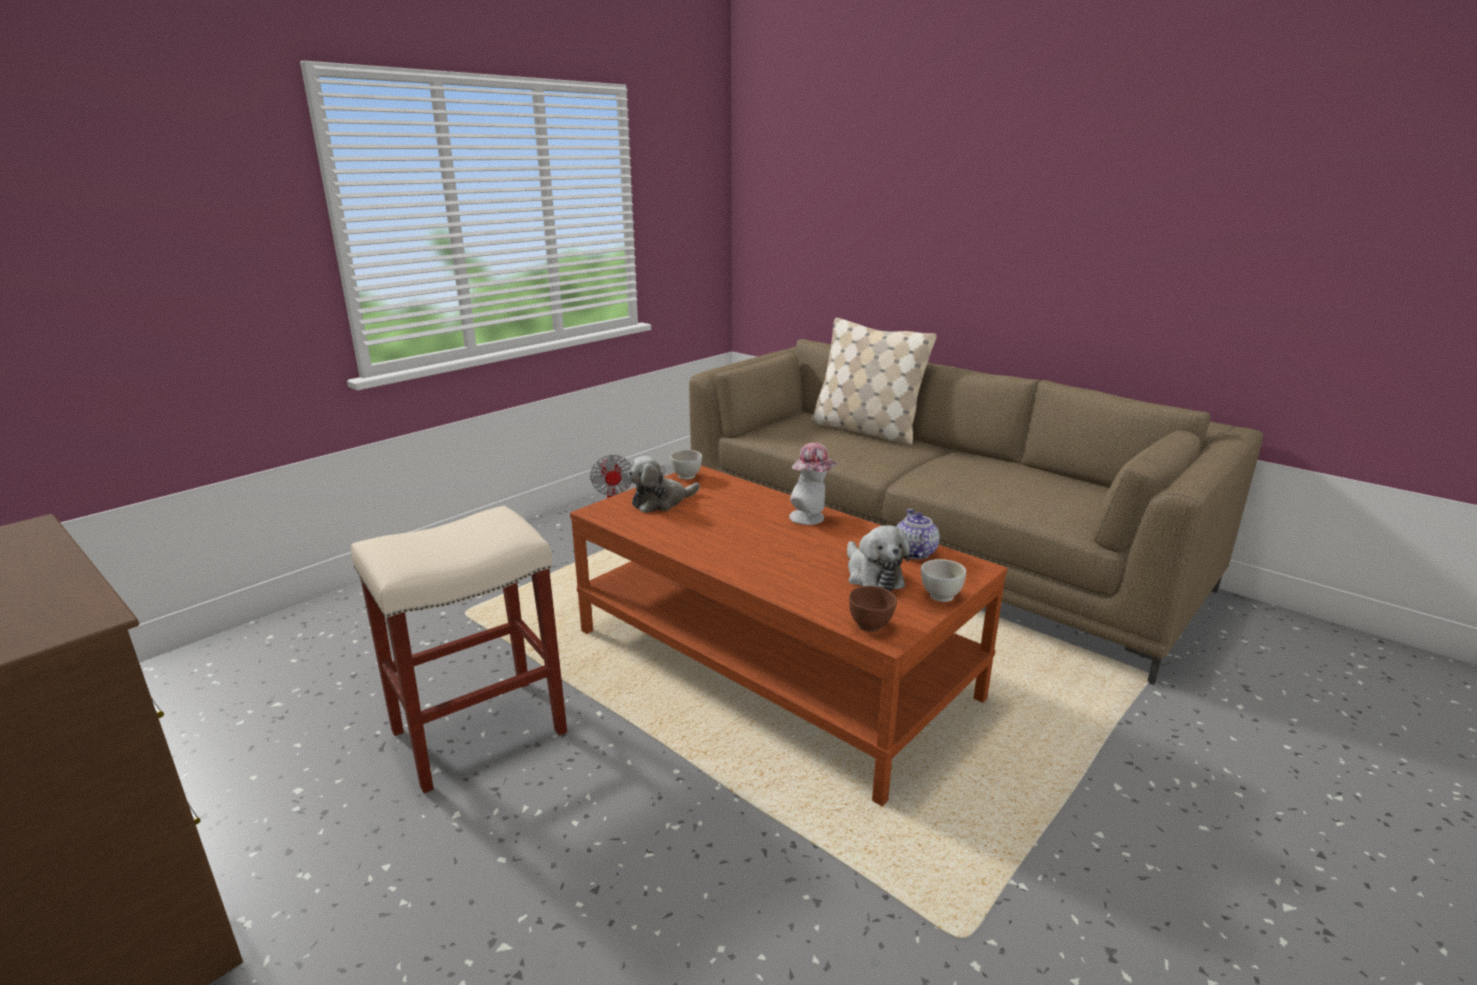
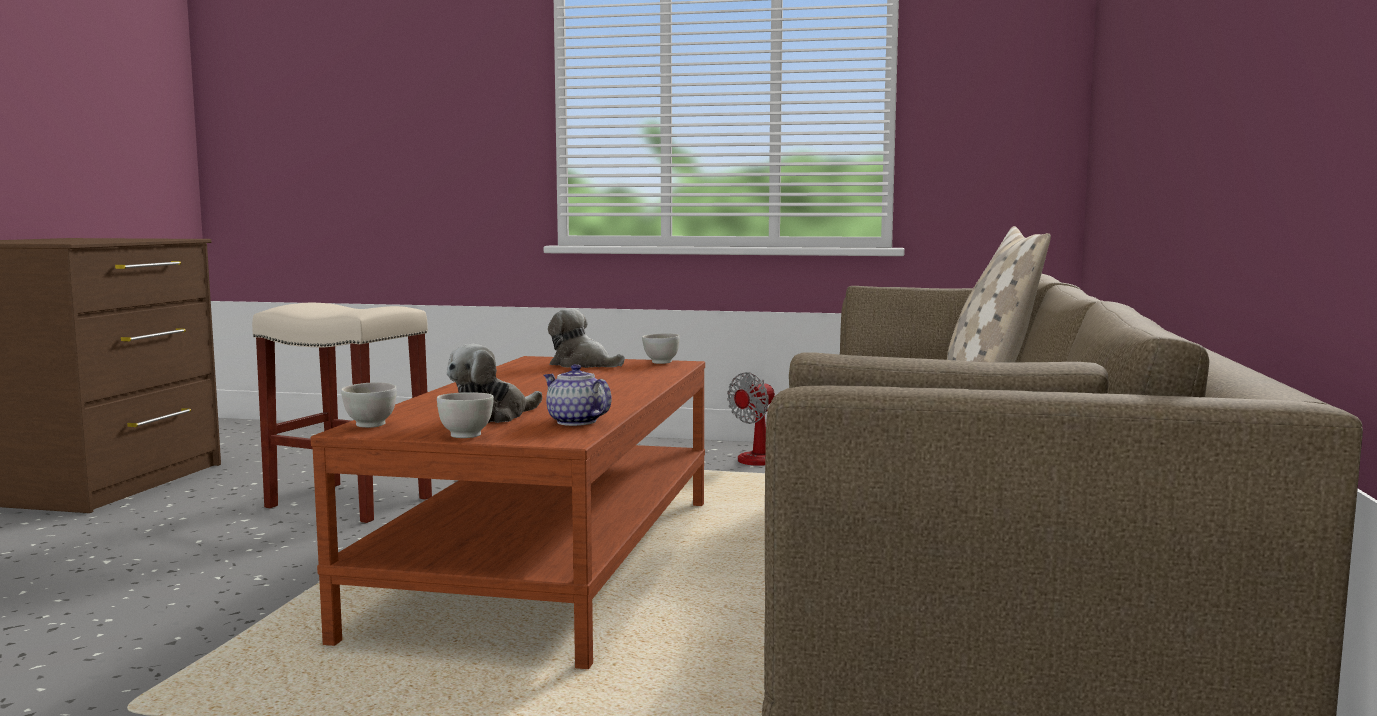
camera: 60 degrees right, 15 degrees down
hat [789,442,838,525] -> none
brown bowl [849,586,897,632] -> white bowl [341,382,397,428]
teapot [896,509,940,559] -> teapot turned 105 degrees counterclockwise [543,364,612,426]

